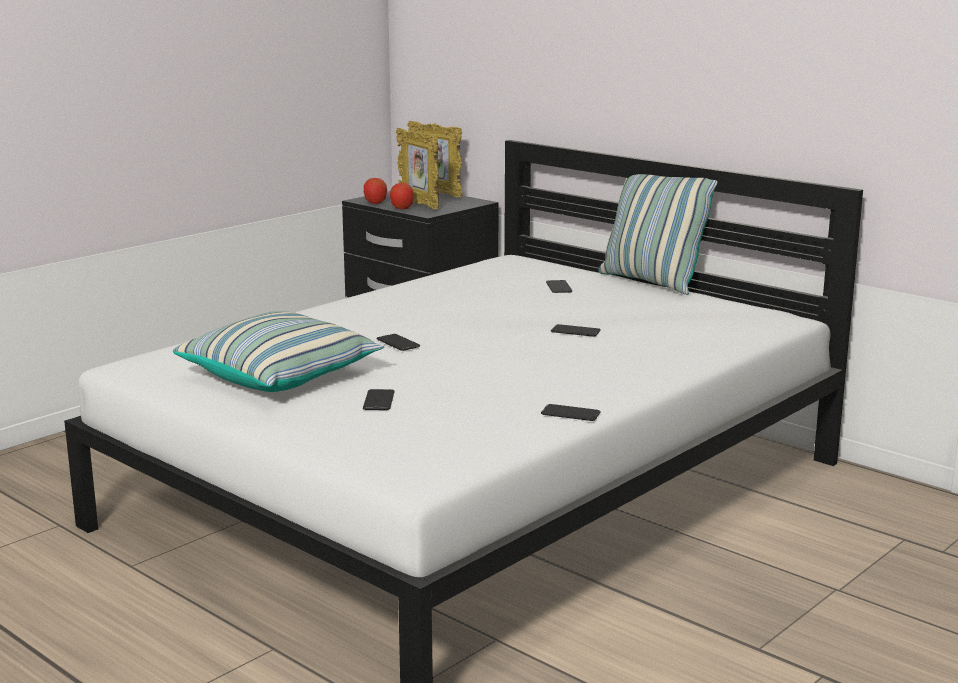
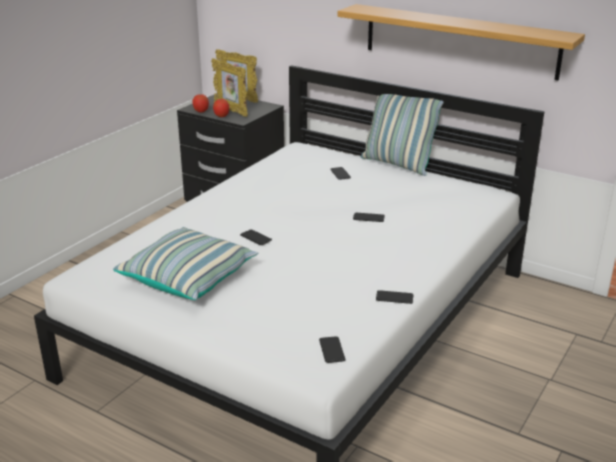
camera: 10 degrees left, 10 degrees up
phone [363,389,395,410] -> phone moved to [319,336,346,363]
none -> shelf [338,4,585,80]

